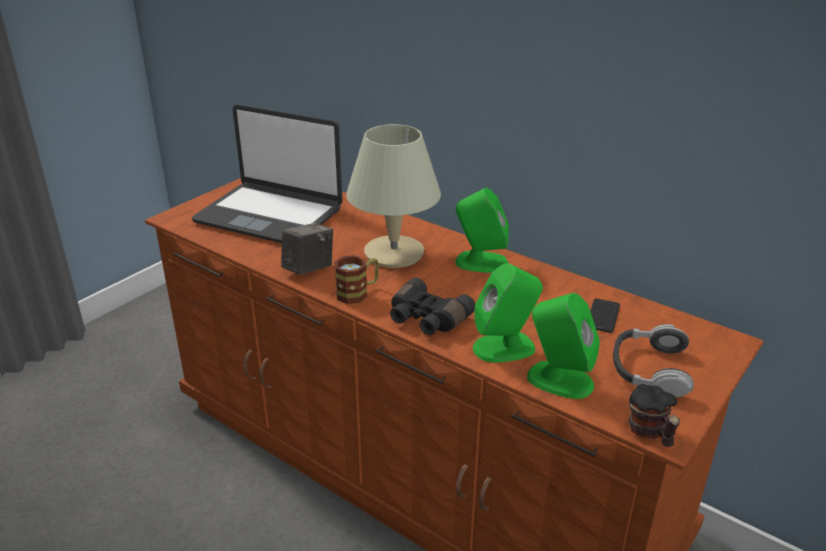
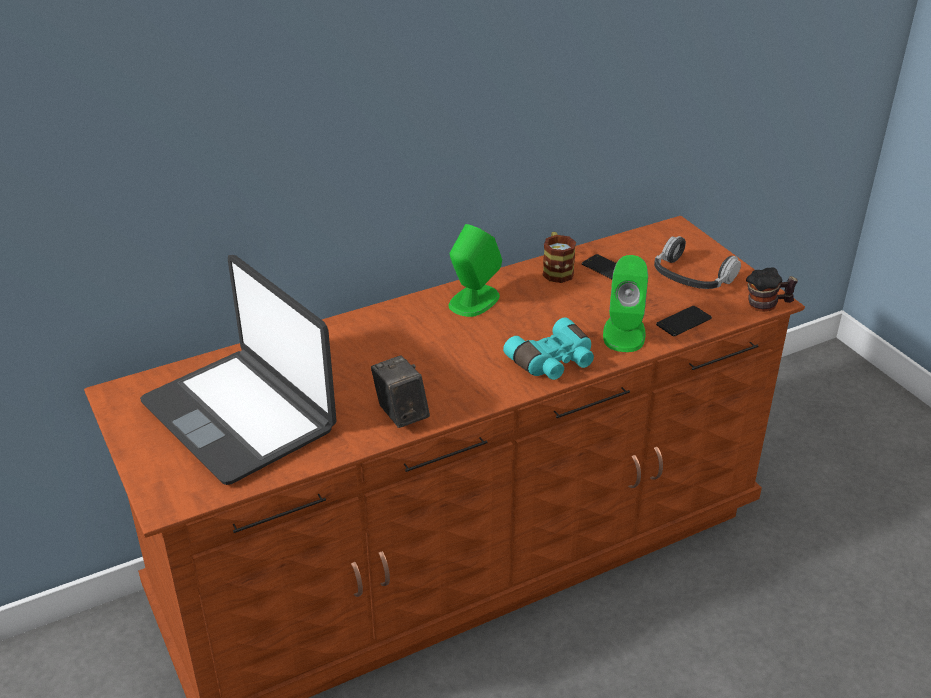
camera: 65 degrees left, 5 degrees up
laptop [192,105,343,243] -> laptop turned 90 degrees clockwise [140,255,337,485]
mug [334,255,379,304] -> mug moved to [542,232,576,283]
beige table lamp [346,124,441,268] -> none
black binoculars [390,278,475,335] -> turquoise binoculars [503,317,594,380]
green speaker [527,293,600,399] -> phone [656,306,712,336]

